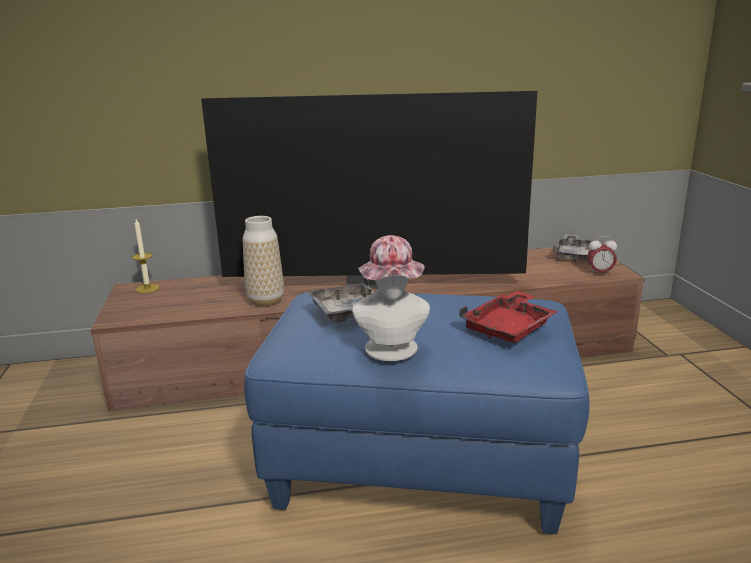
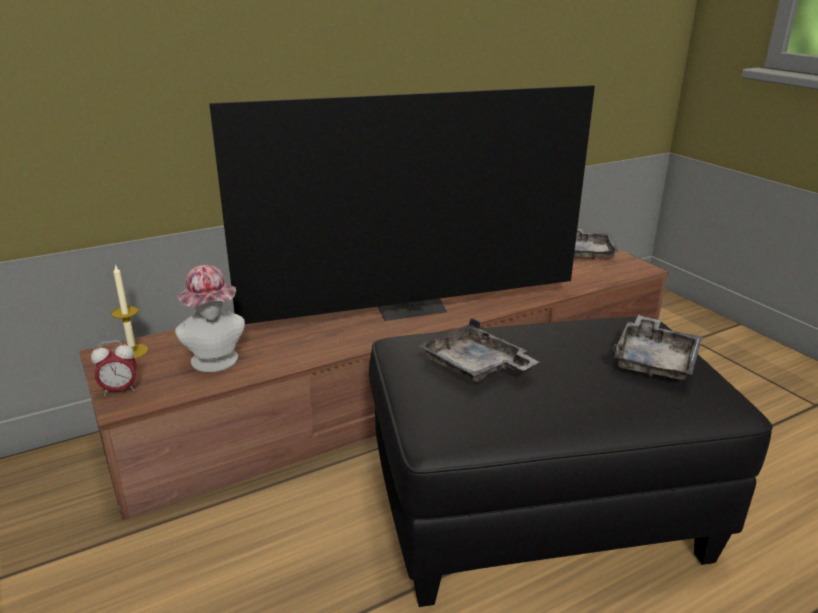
camera: 20 degrees left, 5 degrees up
vase [243,216,284,306] -> none
blue ottoman [244,292,590,534] -> black ottoman [369,316,773,607]
hat [352,235,430,361] -> hat moved to [175,265,245,372]
red tray [459,291,559,343] -> grey tray [613,315,702,380]
alarm clock [587,236,617,275] -> alarm clock moved to [91,340,137,396]

